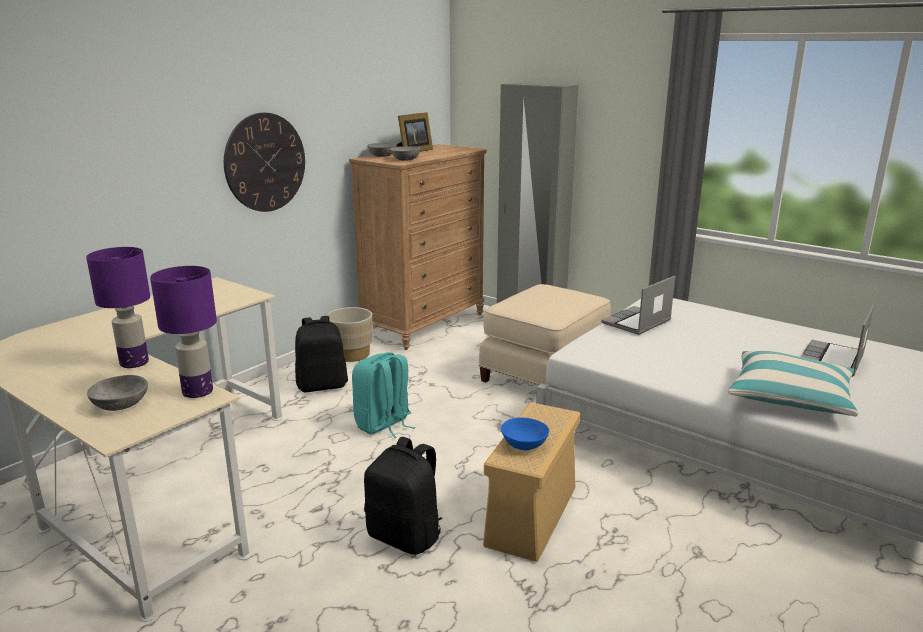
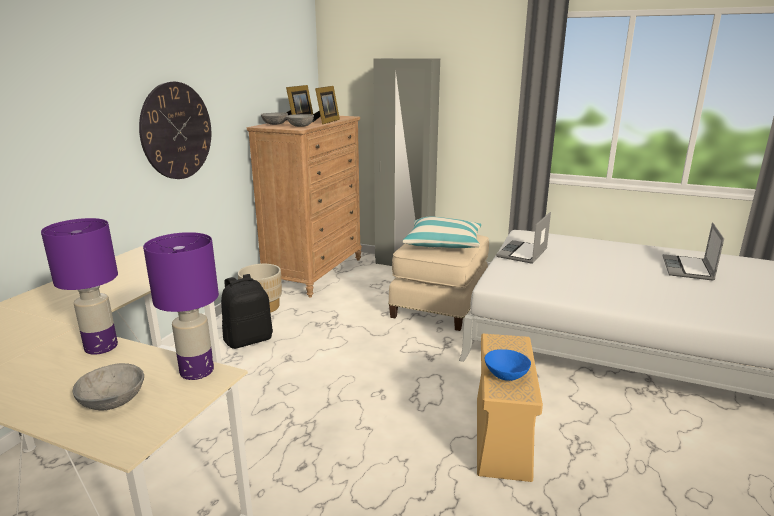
camera: 15 degrees left, 0 degrees up
turquoise backpack [352,352,416,438] -> none
black backpack [364,437,443,555] -> none
pillow [728,351,858,416] -> pillow moved to [403,217,481,248]
none -> picture frame [312,86,340,124]

